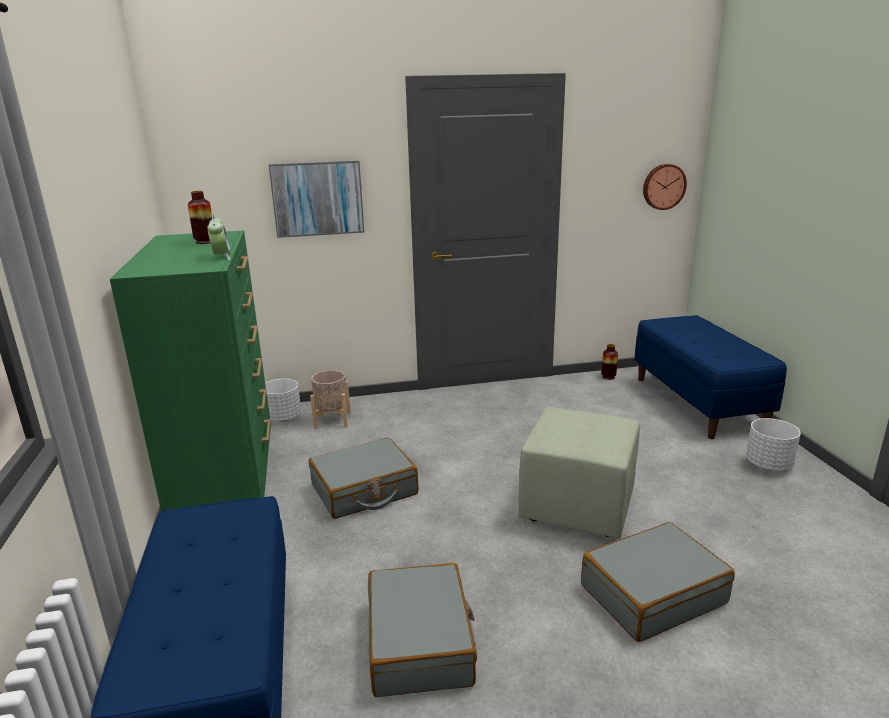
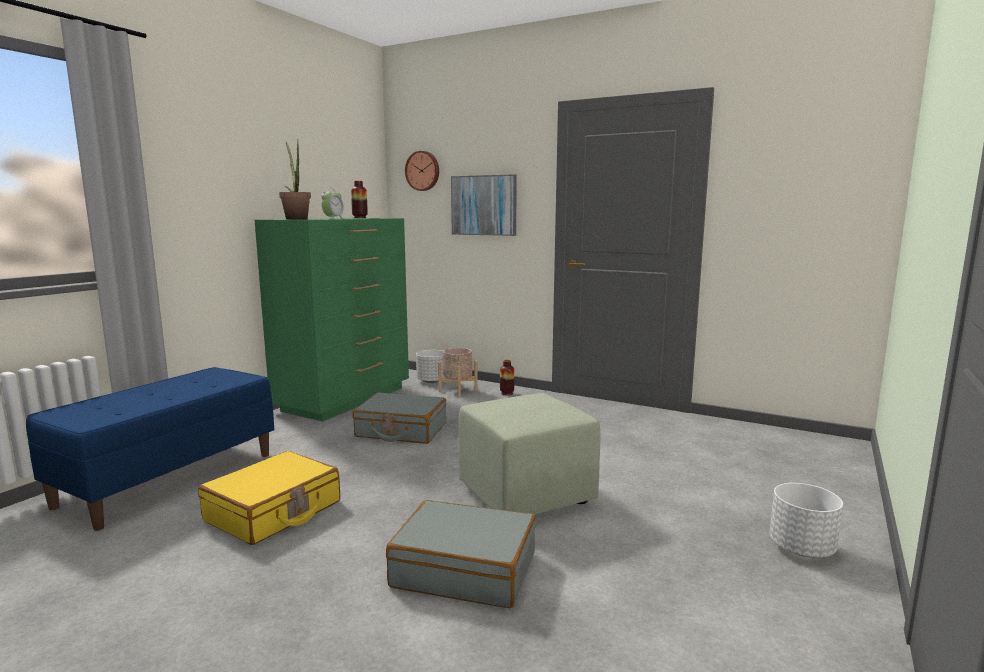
camera: 40 degrees right, 10 degrees down
grey suitcase [368,563,477,697] -> yellow suitcase [198,451,340,545]
vase [602,344,618,380] -> vase moved to [500,360,514,395]
blue bench [634,315,787,439] -> none
wall clock [643,164,687,210] -> wall clock moved to [405,151,439,191]
none -> potted plant [279,139,311,219]

